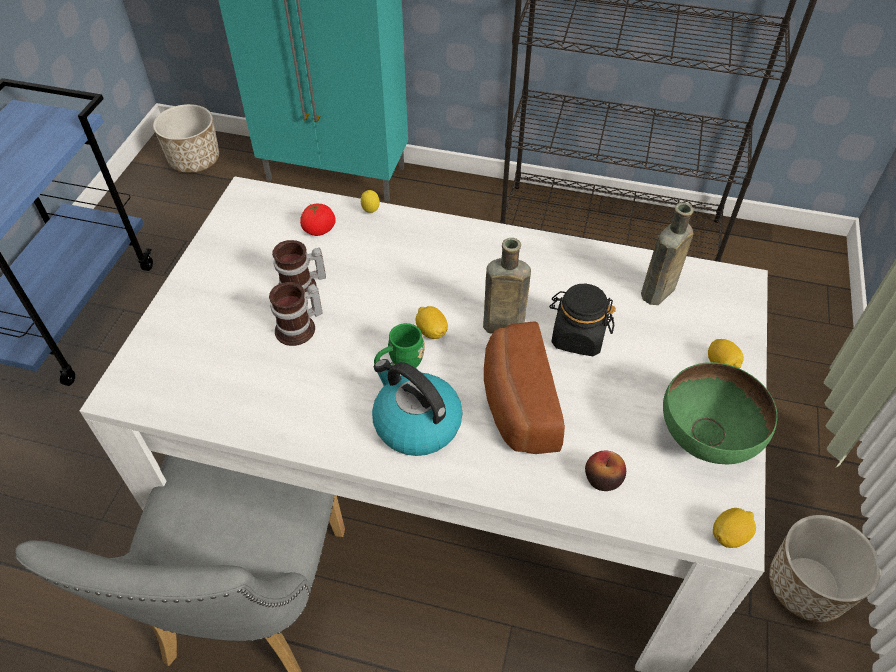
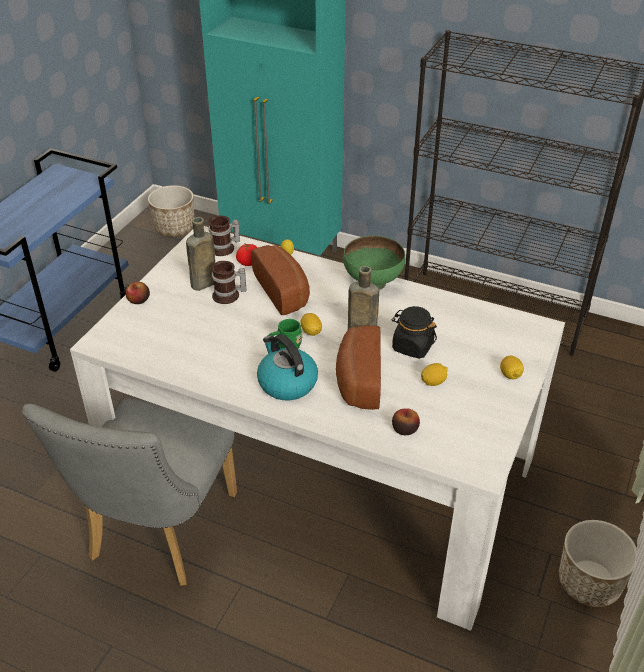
camera: 10 degrees right, 10 degrees down
mug [269,282,322,346] -> mug moved to [208,216,240,256]
brown bottle [641,202,694,305] -> brown bottle moved to [186,217,215,291]
green bowl [663,362,777,464] -> green bowl moved to [343,236,405,290]
lemon [713,508,756,548] -> lemon moved to [421,363,448,386]
none -> apple [126,282,150,304]
none -> bread [251,245,310,315]

